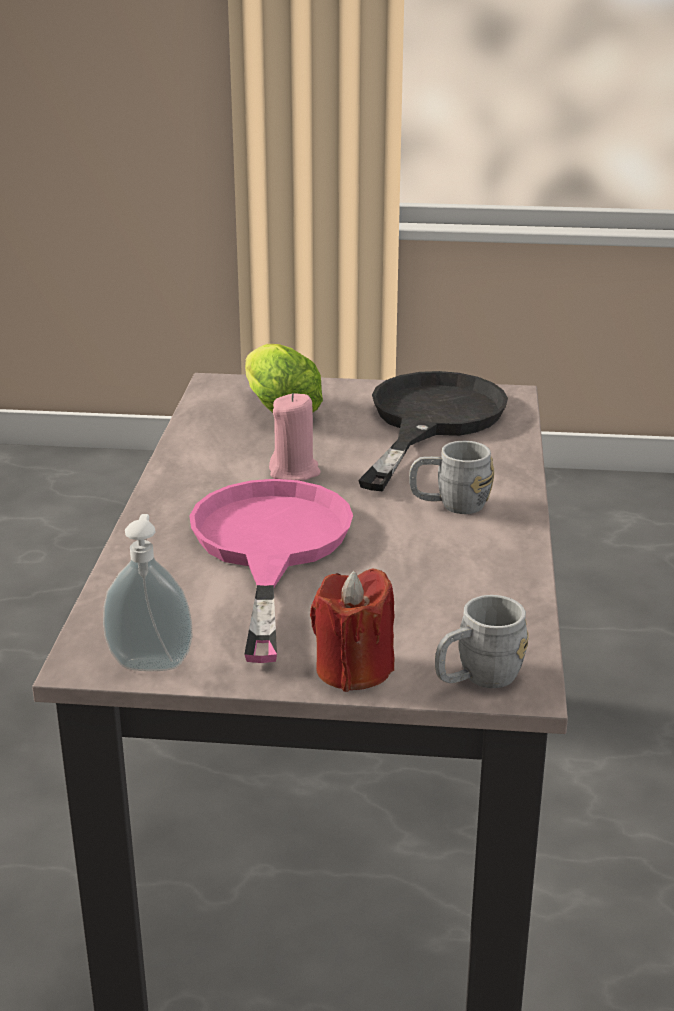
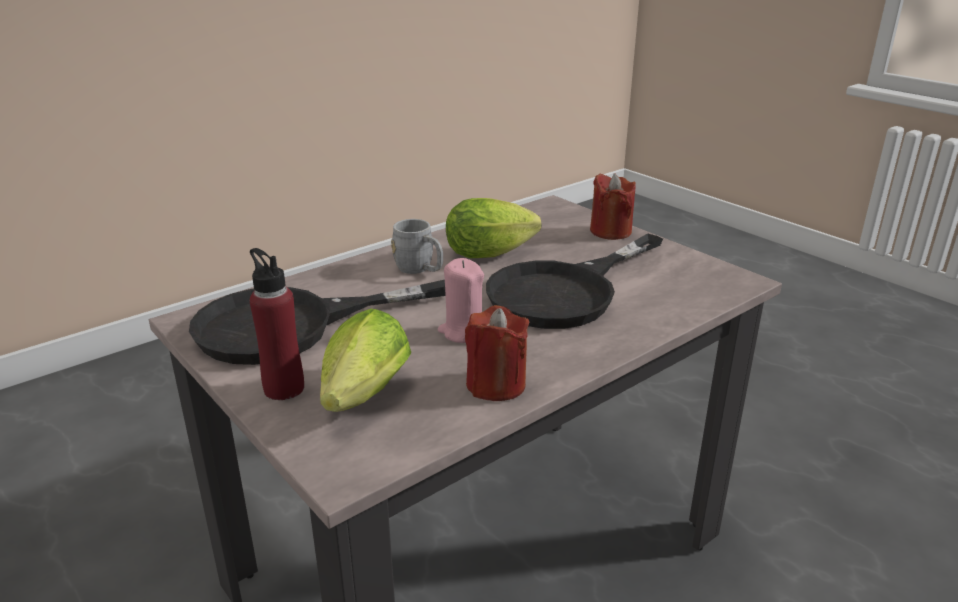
camera: 135 degrees left, 0 degrees up
soap dispenser [103,514,193,671] -> none
pink frying pan [190,479,353,663] -> black frying pan [486,233,663,329]
grey mug [435,595,529,688] -> none
none -> red bottle [250,248,304,400]
none -> lettuce [446,198,541,258]
none -> red candle [465,305,529,401]

